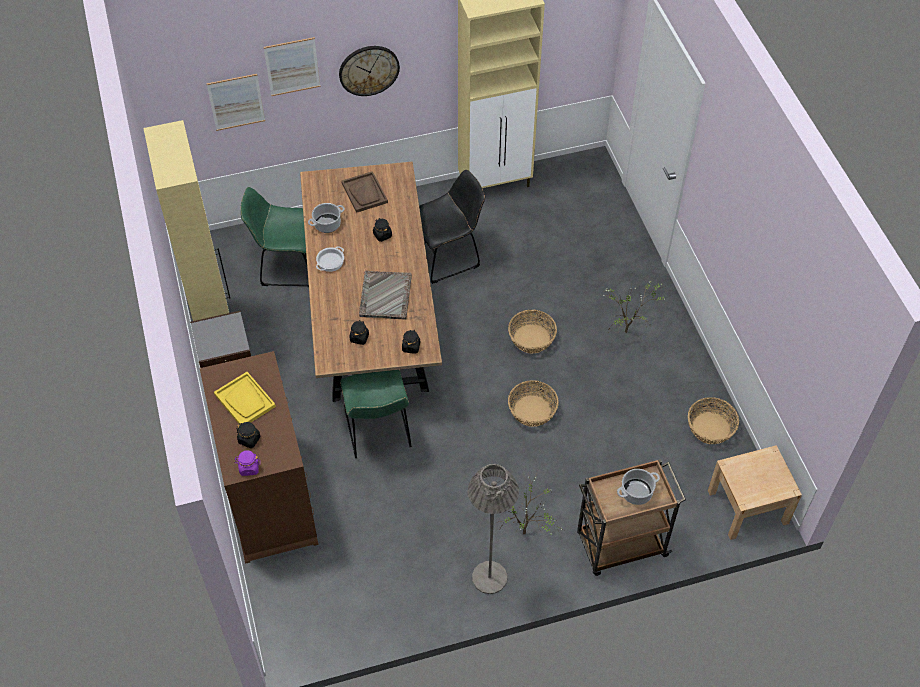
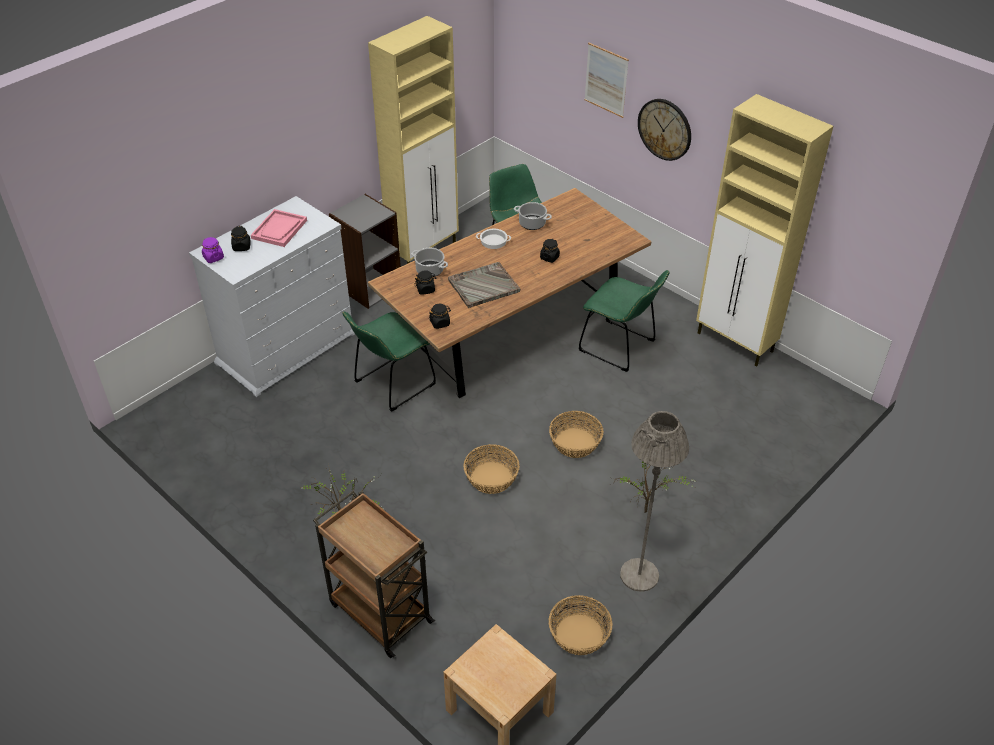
camera: 60 degrees right, 10 degrees down
brown dresser [200,351,319,564] -> white dresser [189,196,355,397]
picture [207,74,265,131] -> none
yellow tray [214,372,276,424] -> pink tray [251,209,307,247]
brown tray [341,171,388,213] -> none
black chair [419,170,485,284] -> green chair [579,270,670,372]
grey floor lamp [468,464,519,594] -> grey floor lamp moved to [620,411,689,592]
cooking pot [617,469,660,505] -> cooking pot moved to [411,248,448,277]

